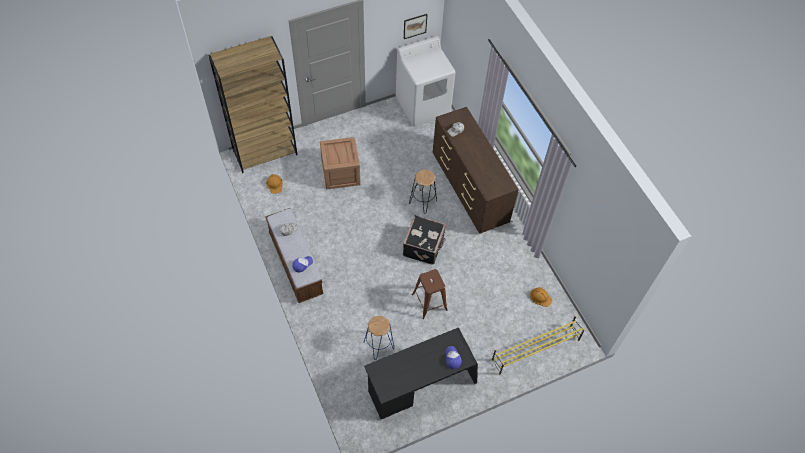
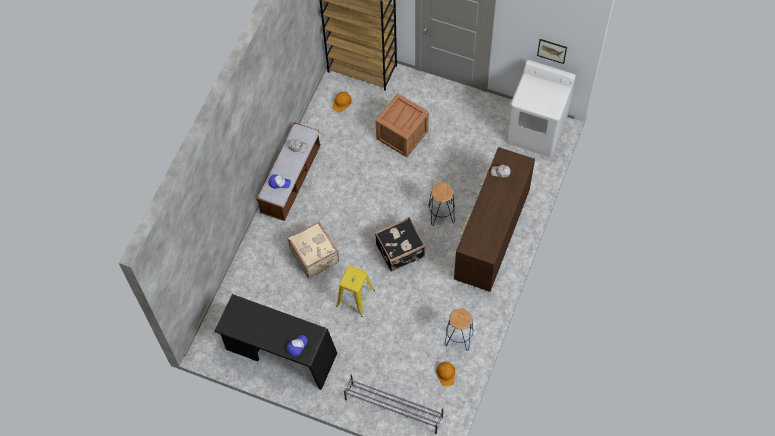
camera: 50 degrees right, 5 degrees up
blue stool [363,316,394,360] -> blue stool moved to [445,308,473,351]
brown stool [412,269,448,319] -> yellow stool [336,266,375,317]
yellow shoe rack [491,315,585,375] -> grey shoe rack [344,374,444,434]
none -> beige suitcase [288,222,339,278]

